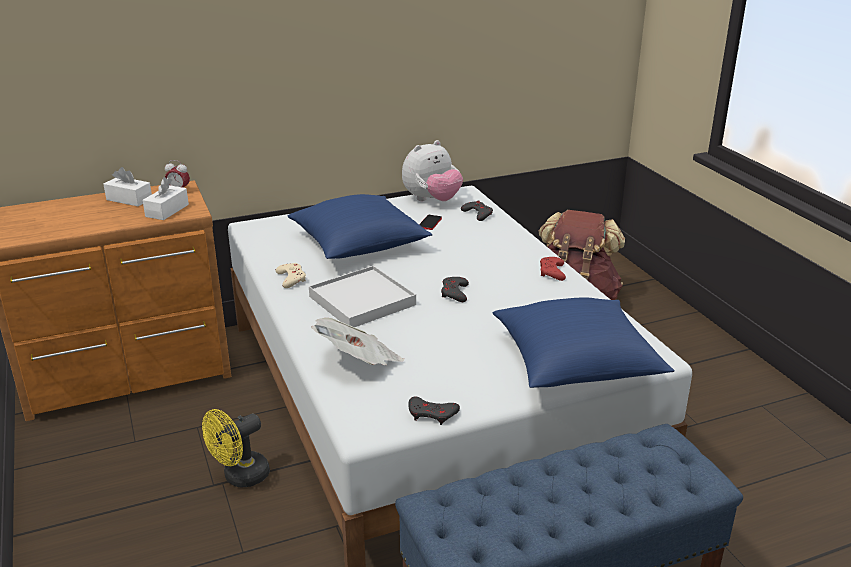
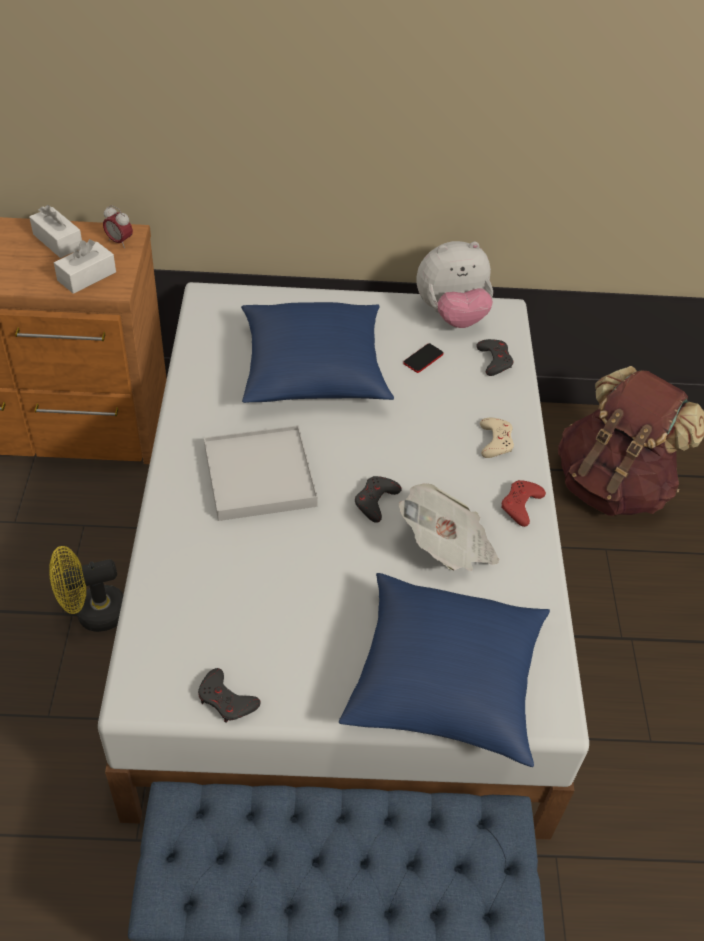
camera: 20 degrees right, 20 degrees up
beige game controller [275,263,306,288] -> beige game controller moved to [480,418,514,458]
newspaper [311,318,404,365] -> newspaper moved to [399,483,499,571]

